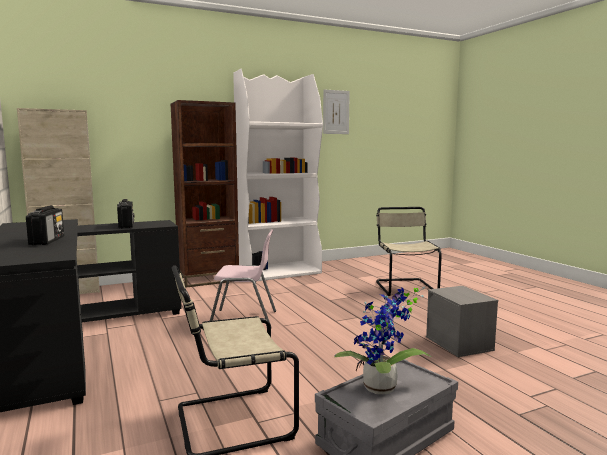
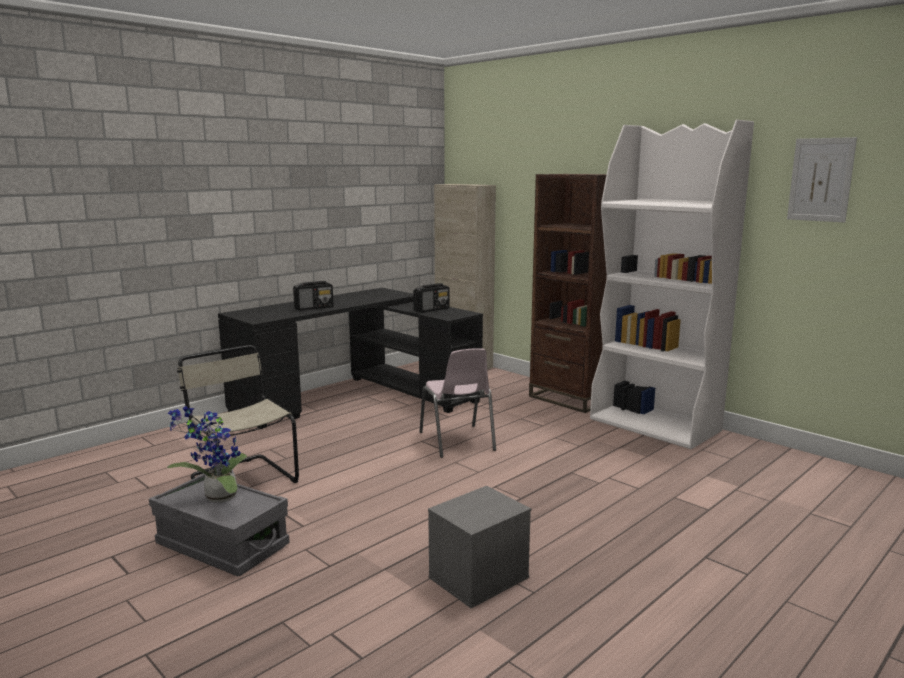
camera: 70 degrees right, 5 degrees up
beige chair [376,207,442,296] -> none

